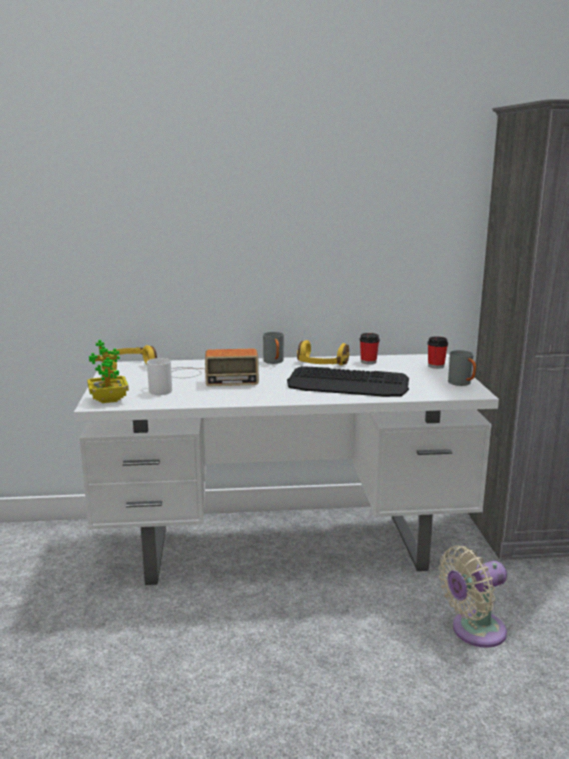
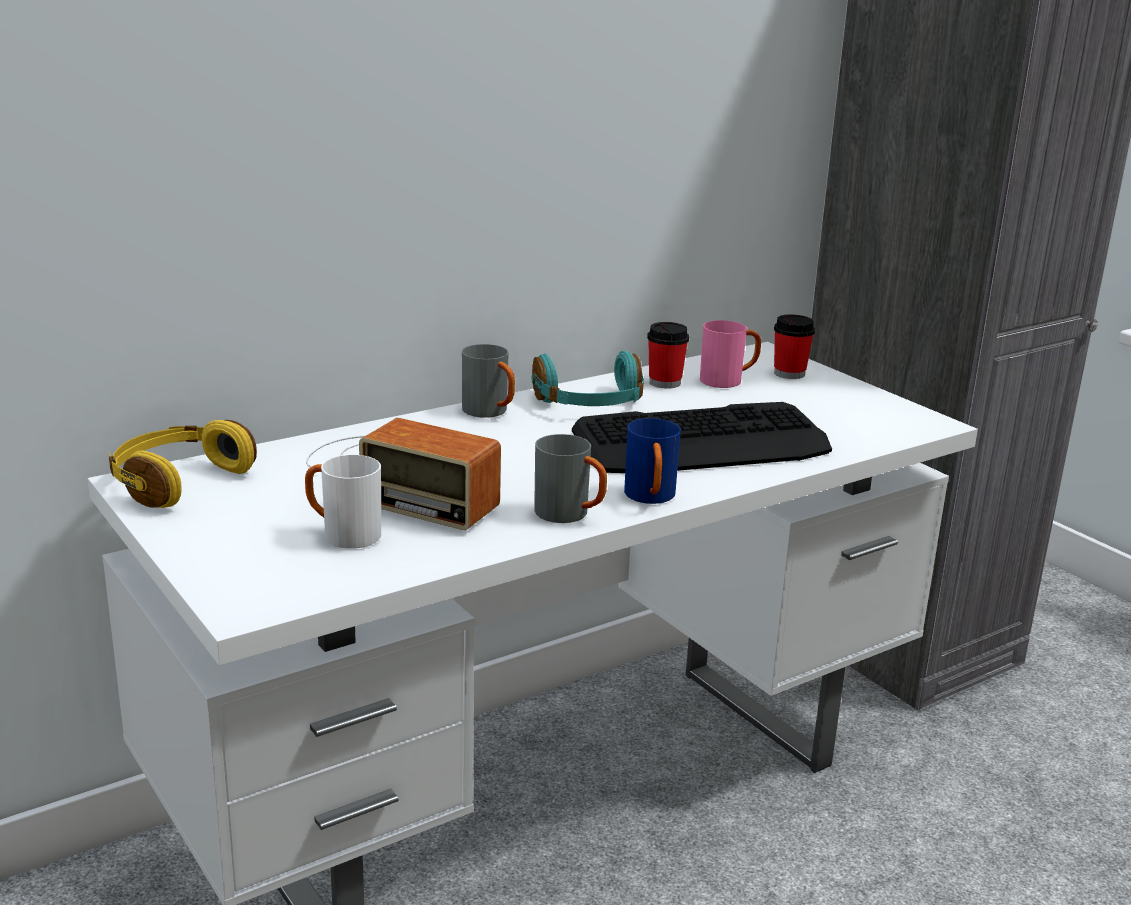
camera: 30 degrees left, 5 degrees up
potted plant [87,340,129,403] -> none
radio [171,348,259,386] -> radio turned 60 degrees clockwise [306,418,501,530]
yellow headphones [297,340,349,365] -> turquoise headphones [532,351,644,406]
beige fan [439,546,507,648] -> none
grey mug [448,350,476,386] -> grey mug moved to [534,434,607,523]
none -> blue mug [624,418,681,504]
none -> pink mug [700,320,761,388]

